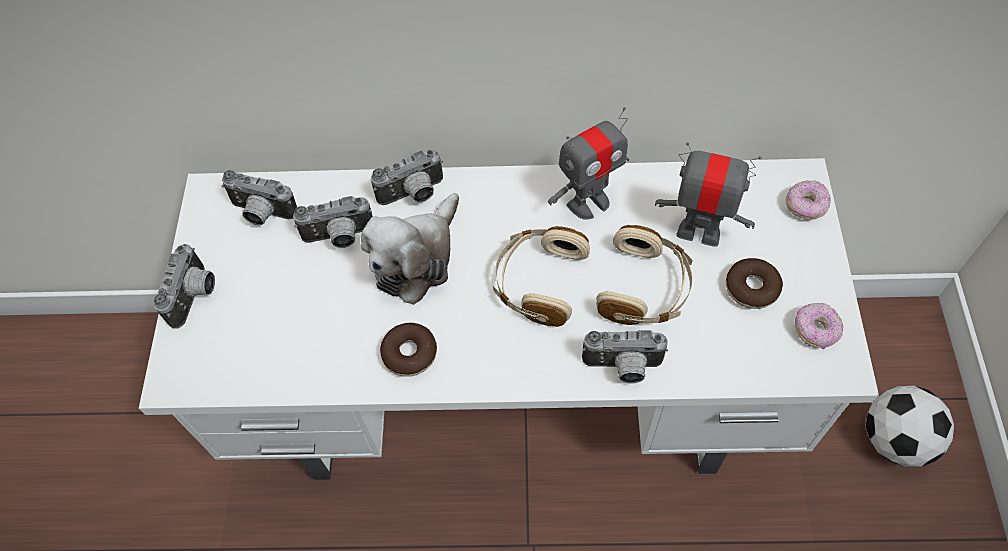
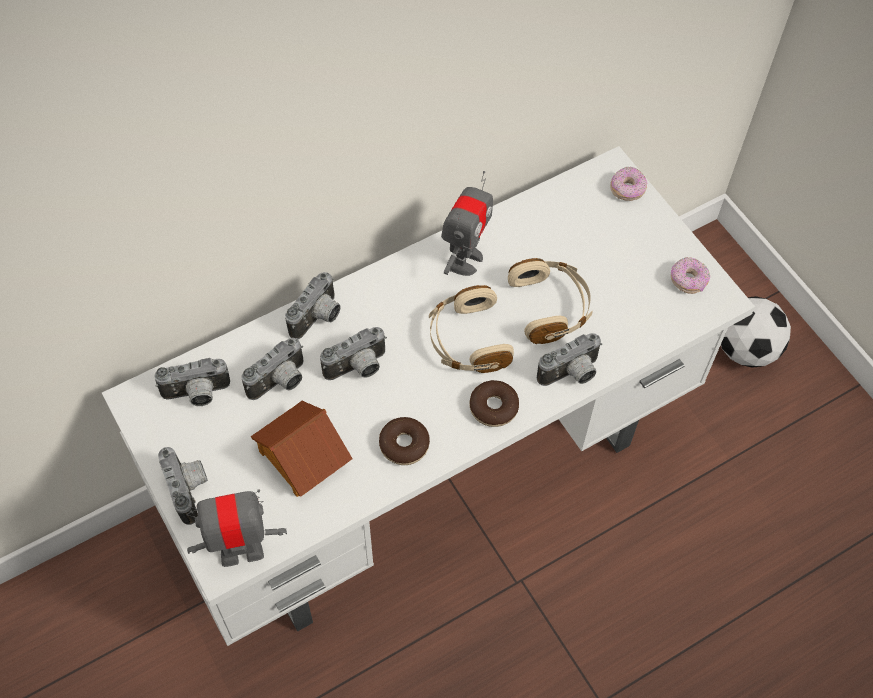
camera: 35 degrees left, 0 degrees up
plush toy [361,193,459,305] -> camera [320,327,387,380]
toy robot [655,142,762,247] -> toy robot moved to [186,489,287,567]
donut [726,258,783,309] -> donut moved to [469,380,519,427]
none -> toy house [251,401,353,497]

